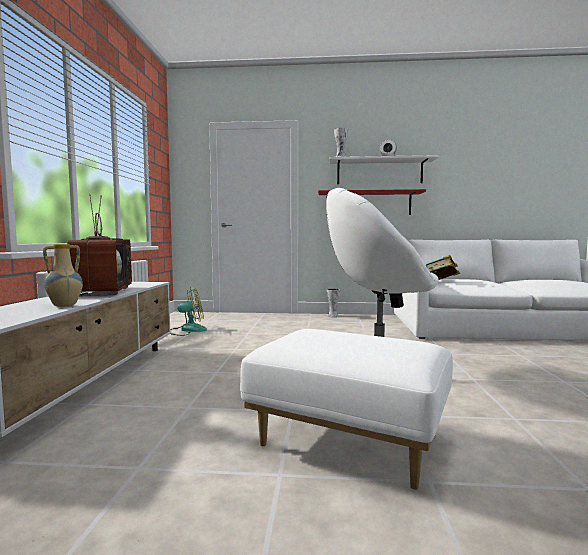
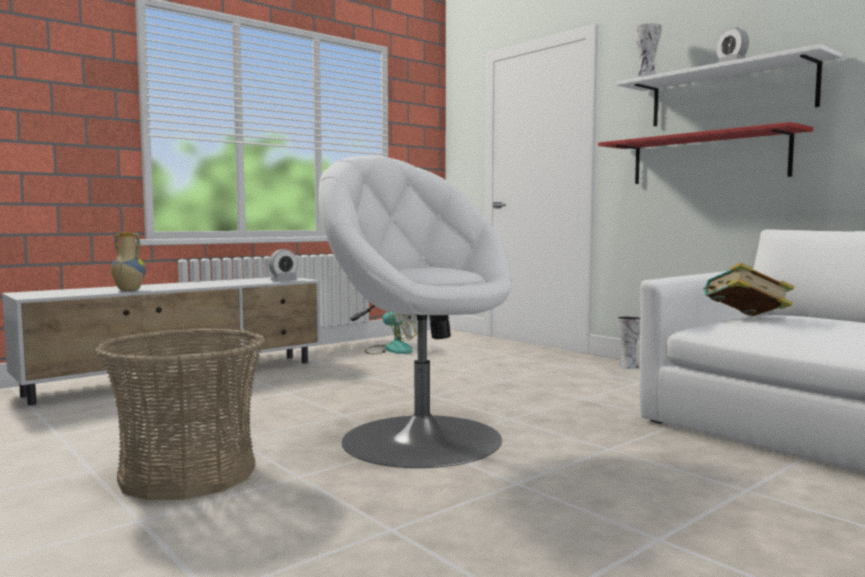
camera: 45 degrees right, 0 degrees up
television [67,194,132,296] -> none
white ottoman [240,329,453,490] -> basket [93,328,266,500]
none -> alarm clock [269,249,298,281]

